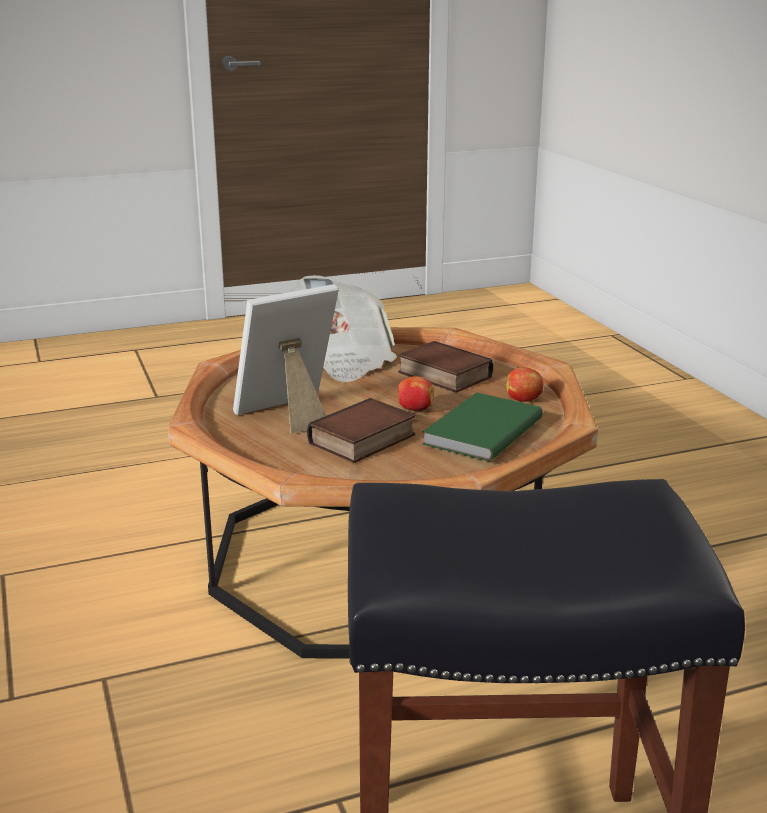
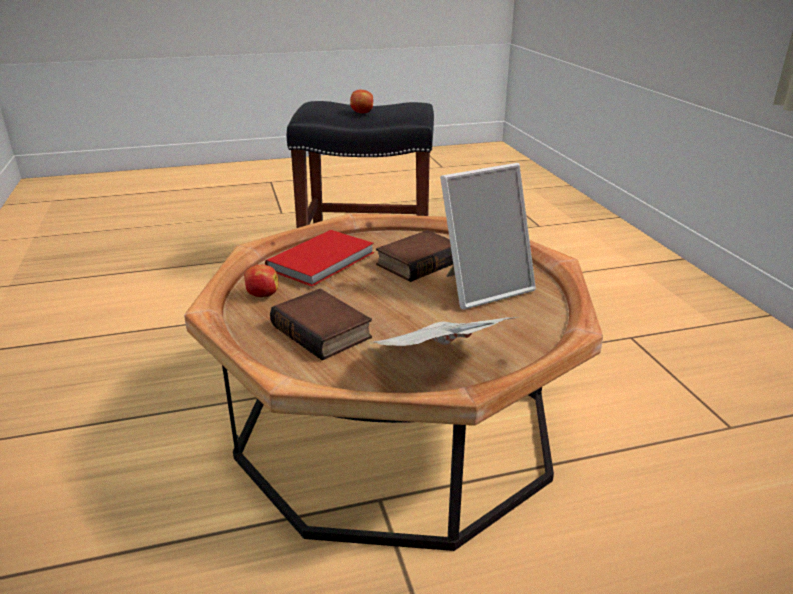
camera: 175 degrees left, 5 degrees up
apple [398,376,433,411] -> apple moved to [350,90,373,113]
green book [423,392,543,462] -> red book [265,230,374,287]

